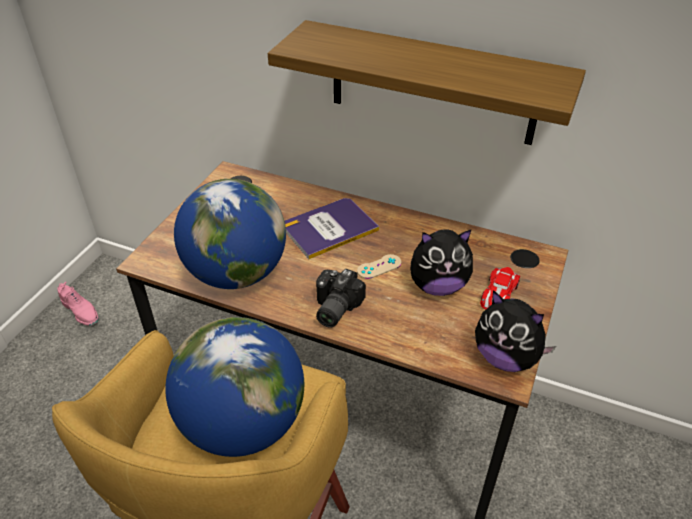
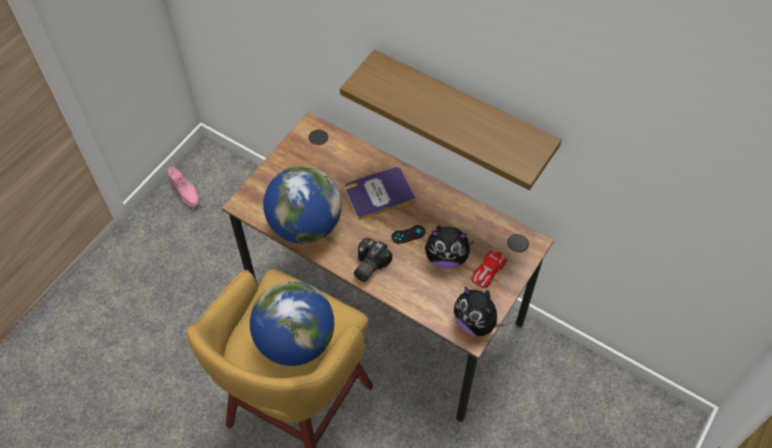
camera: 10 degrees right, 15 degrees up
beige game controller [357,254,401,279] -> black game controller [391,225,426,244]

